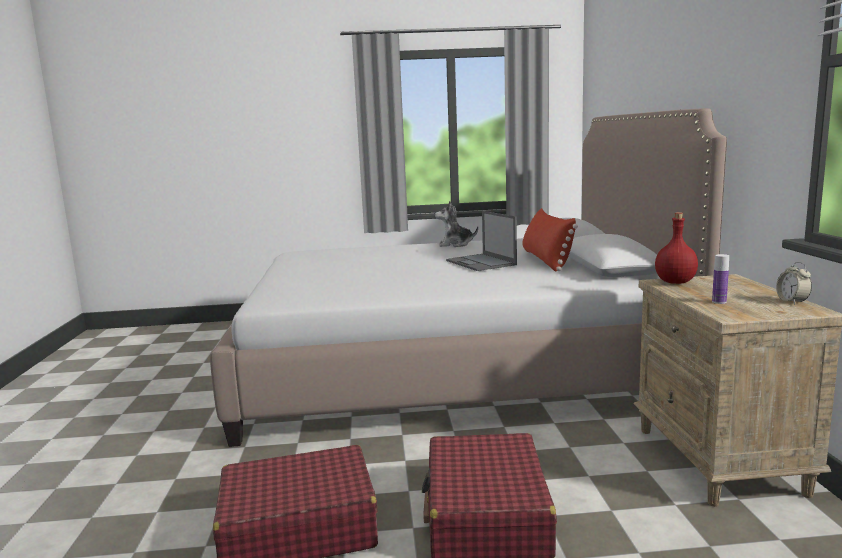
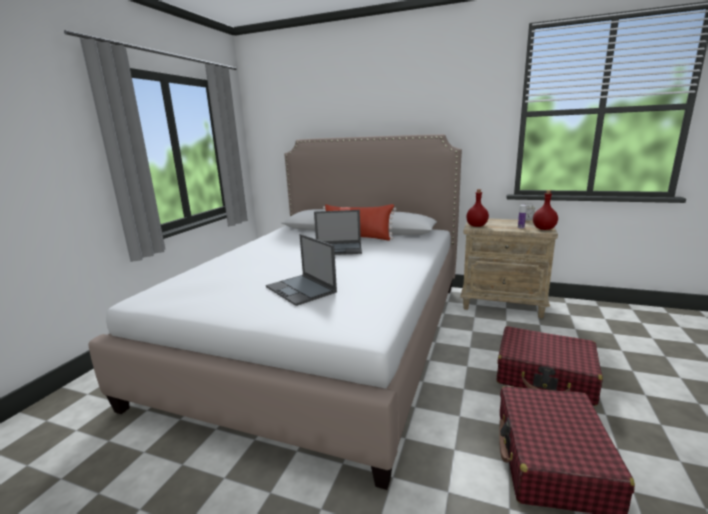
camera: 65 degrees left, 5 degrees up
plush toy [435,201,478,247] -> none
none -> laptop [266,234,337,306]
none -> red bottle [533,190,558,230]

